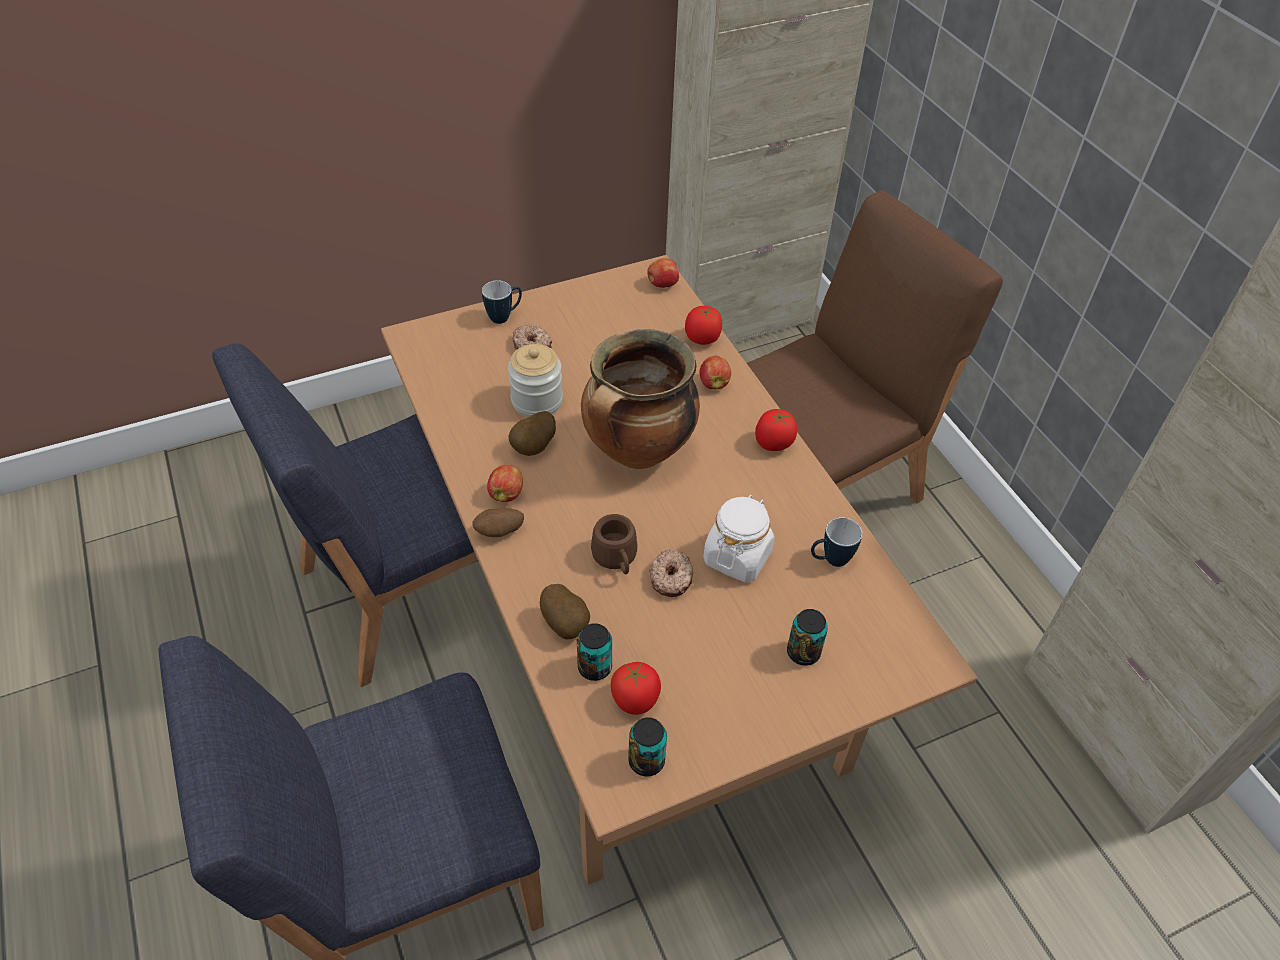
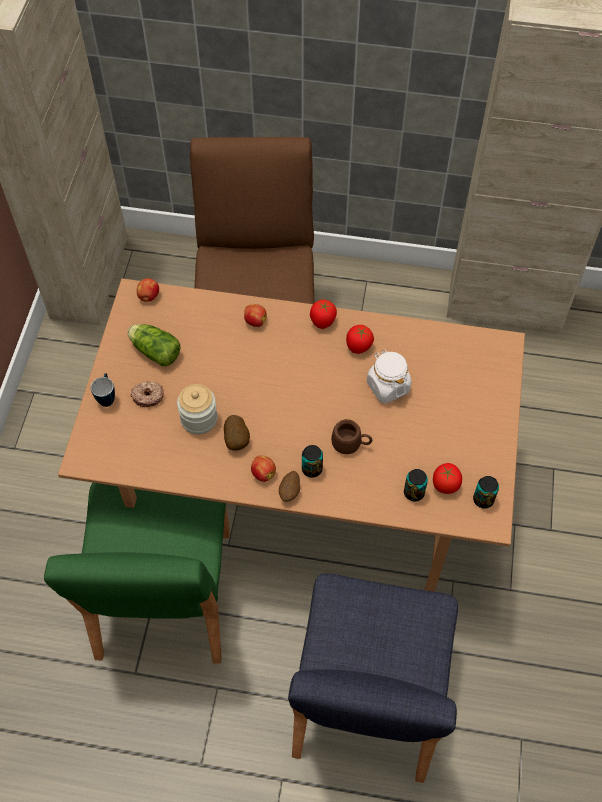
camera: 55 degrees left, 10 degrees up
blue chair [212,343,478,687] -> green chair [44,483,230,664]
potato [540,584,590,639] -> none
cooking pot [581,329,700,469] -> none
donut [649,549,693,597] -> none
tomato [685,306,722,345] -> tomato moved to [346,325,374,354]
can [787,609,828,666] -> can moved to [302,445,323,478]
mug [811,517,862,567] -> none
none -> lettuce [127,324,181,366]

